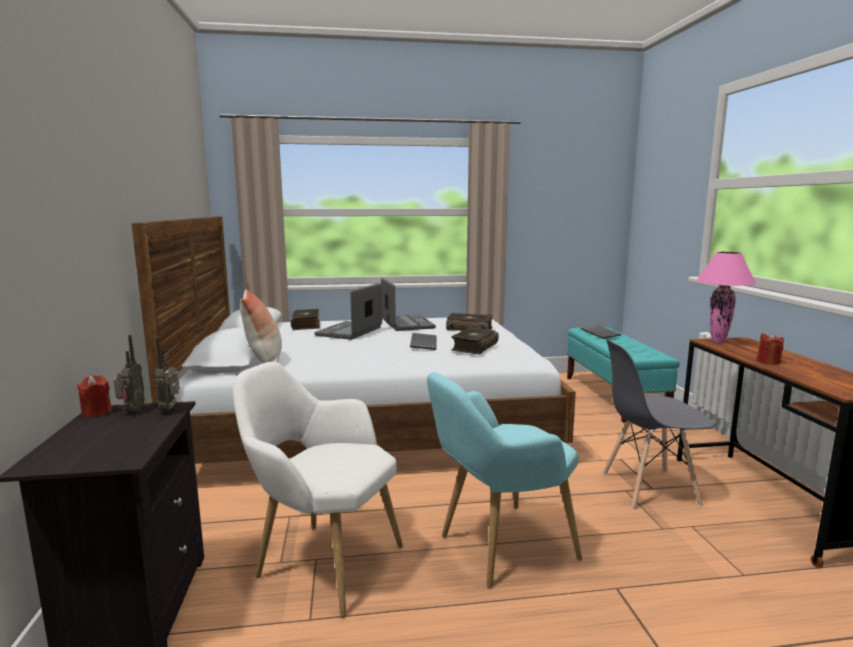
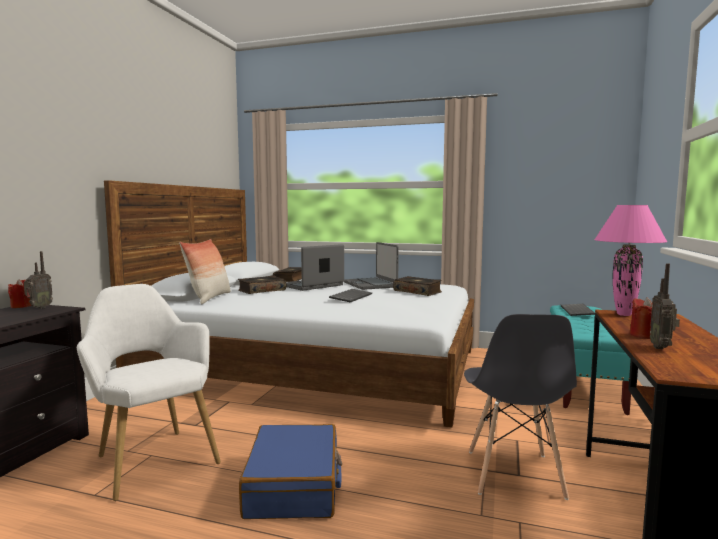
camera: 25 degrees right, 5 degrees down
radio [155,337,180,412] -> radio moved to [650,263,680,349]
laptop [381,278,436,331] -> laptop turned 150 degrees clockwise [344,242,399,290]
turquoise armchair [427,372,582,588] -> blue suitcase [239,424,342,519]
book [451,327,499,355] -> book moved to [238,275,286,294]
grey chair [603,339,715,510] -> grey chair turned 105 degrees counterclockwise [464,314,577,500]

